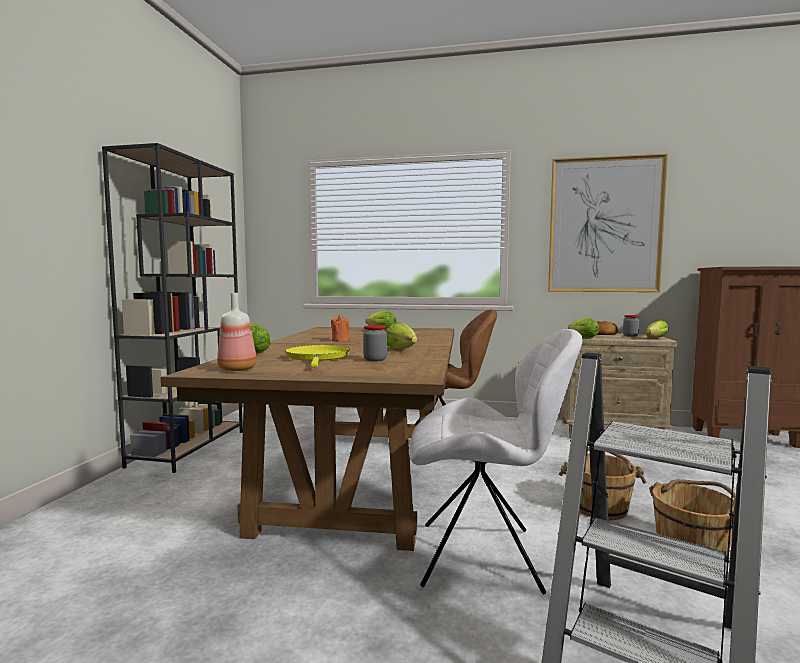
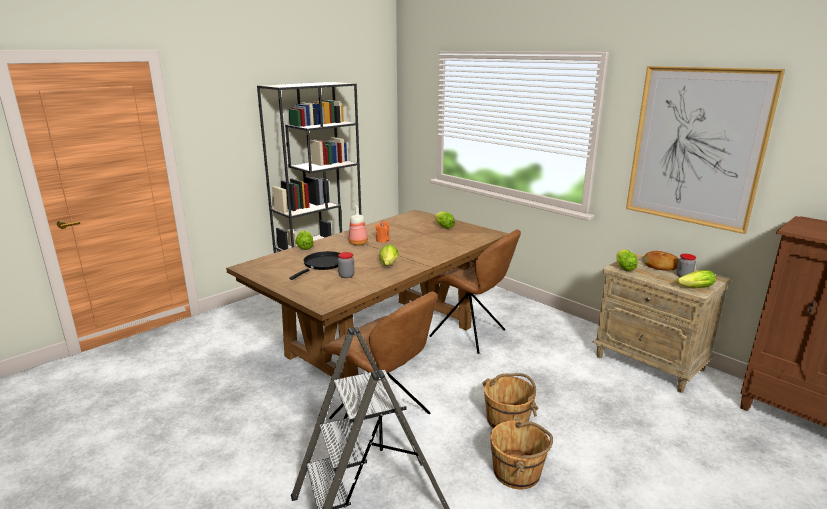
camera: 35 degrees right, 15 degrees up
bottle [217,293,257,371] -> bottle moved to [349,205,368,246]
yellow frying pan [285,345,350,367] -> black frying pan [289,251,340,280]
white chair [409,329,582,594] -> brown chair [323,291,438,451]

